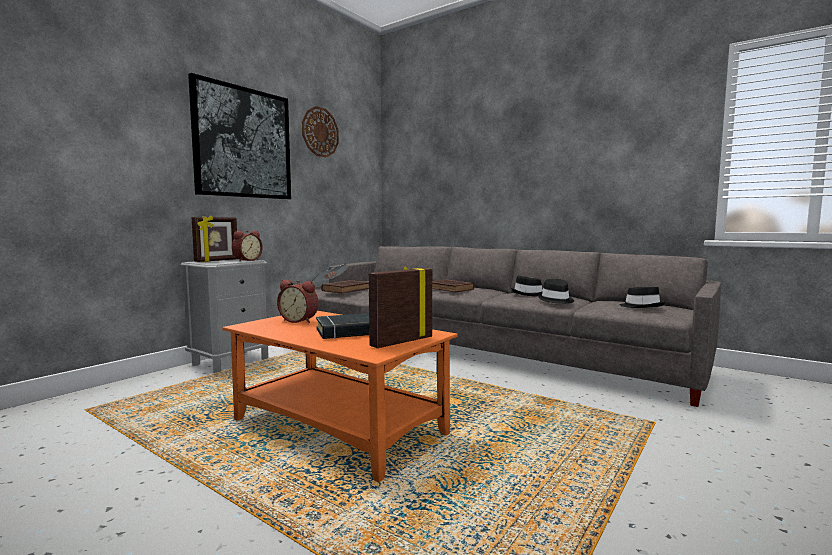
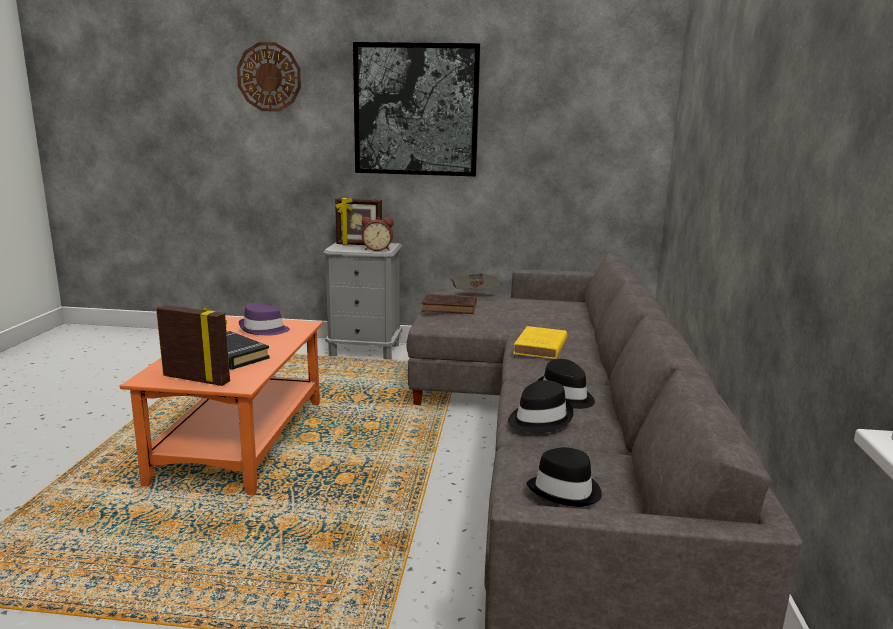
camera: 60 degrees right, 10 degrees up
alarm clock [277,280,319,323] -> purple hat [239,303,290,335]
wall clock [302,106,339,157] -> wall clock moved to [237,42,301,112]
brown book [432,279,474,292] -> yellow book [513,326,567,359]

